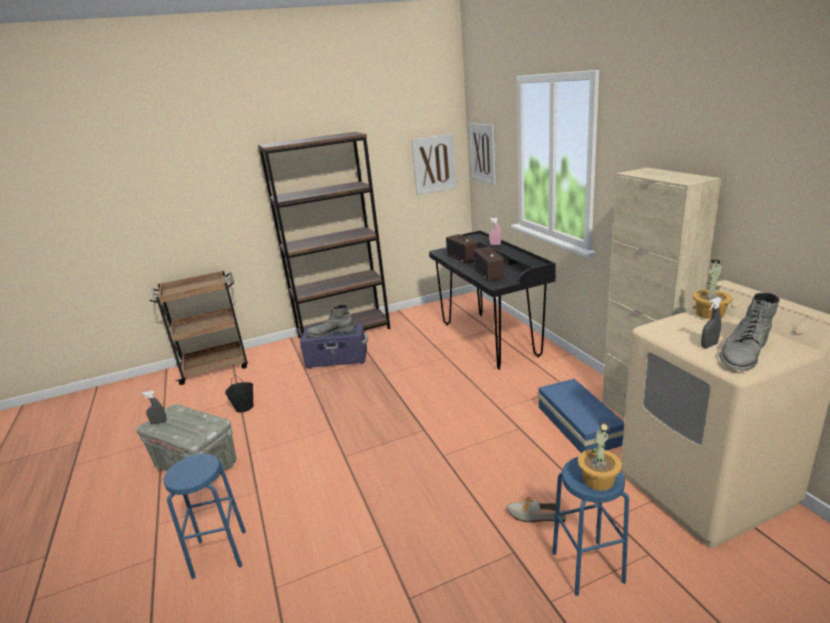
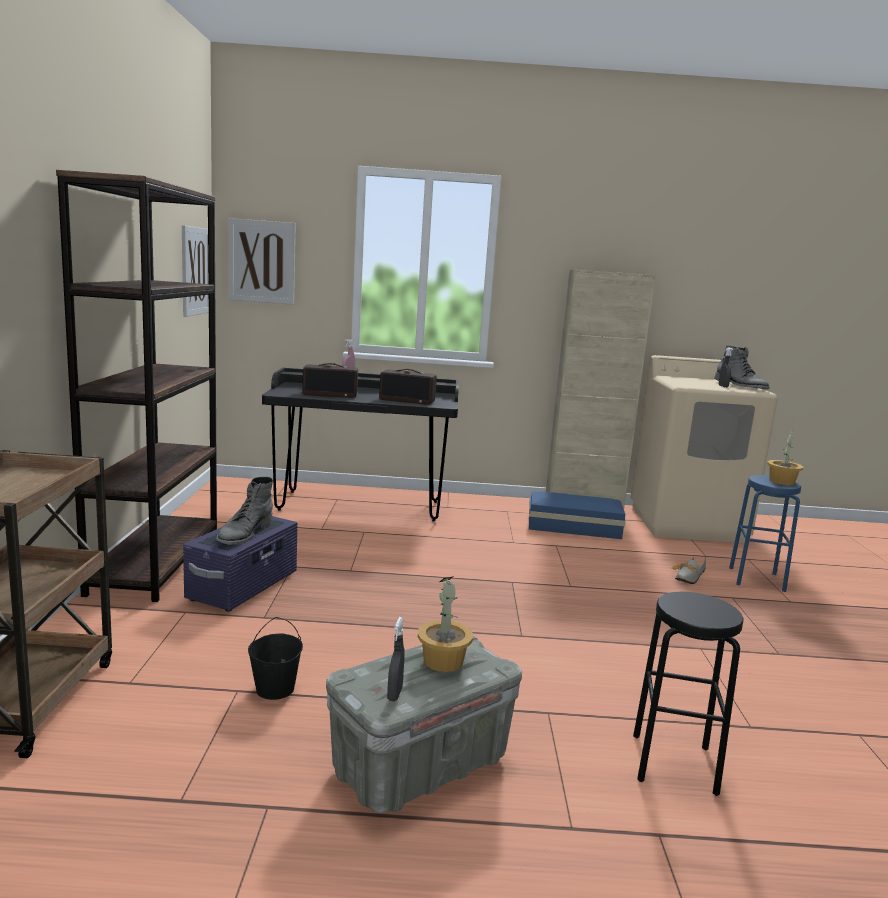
camera: 70 degrees left, 10 degrees down
blue stool [164,453,246,579] -> black stool [633,592,744,796]
potted plant [693,260,732,319] -> potted plant moved to [418,576,473,672]

